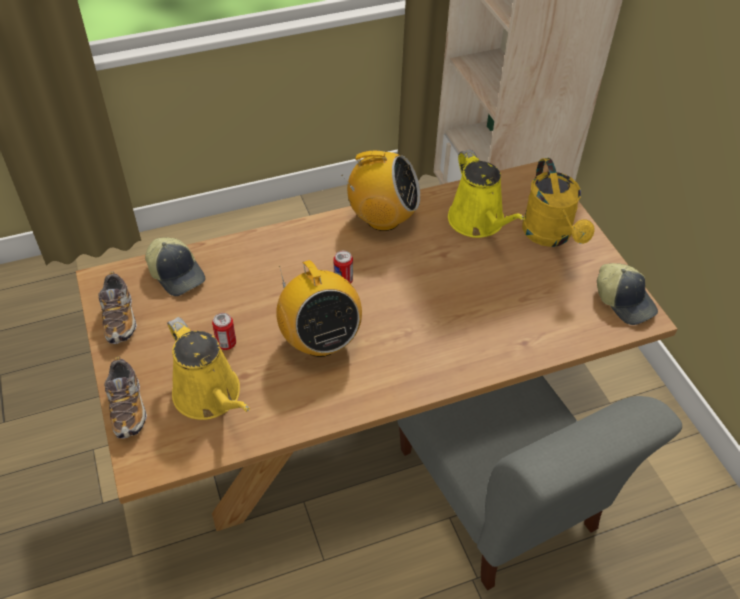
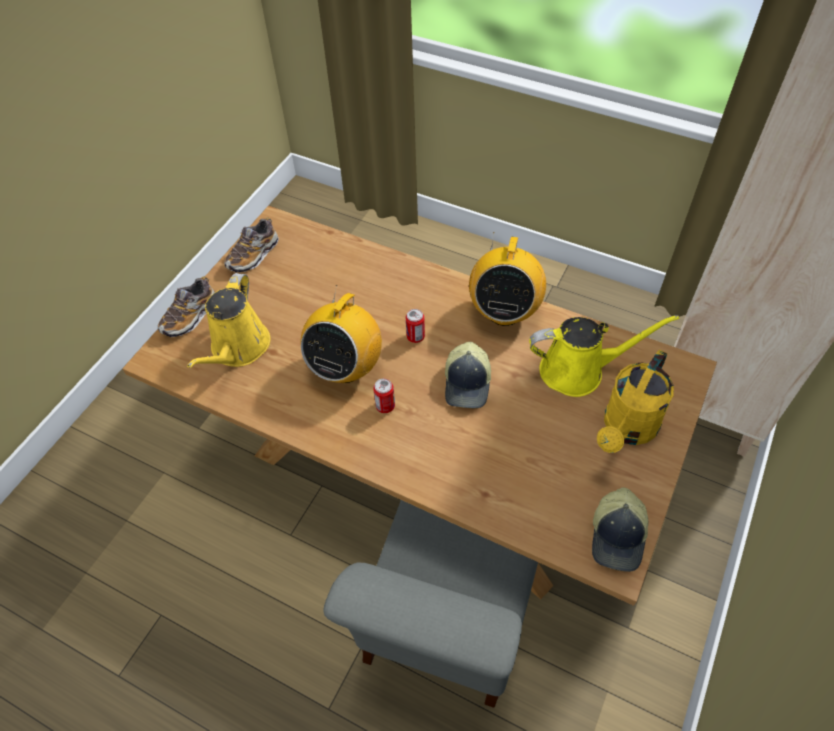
camera: 50 degrees right, 5 degrees up
cap [145,237,205,296] -> cap moved to [445,342,491,408]
can [212,313,236,350] -> can moved to [373,379,395,413]
radio [341,151,420,231] -> radio turned 45 degrees clockwise [469,232,546,326]
yellow watering can [448,149,525,238] -> yellow watering can turned 120 degrees counterclockwise [529,315,679,397]

